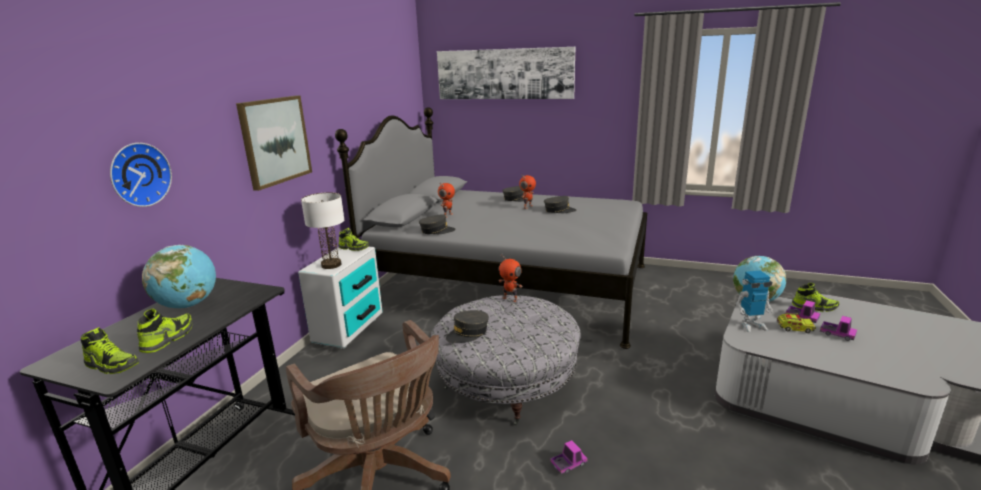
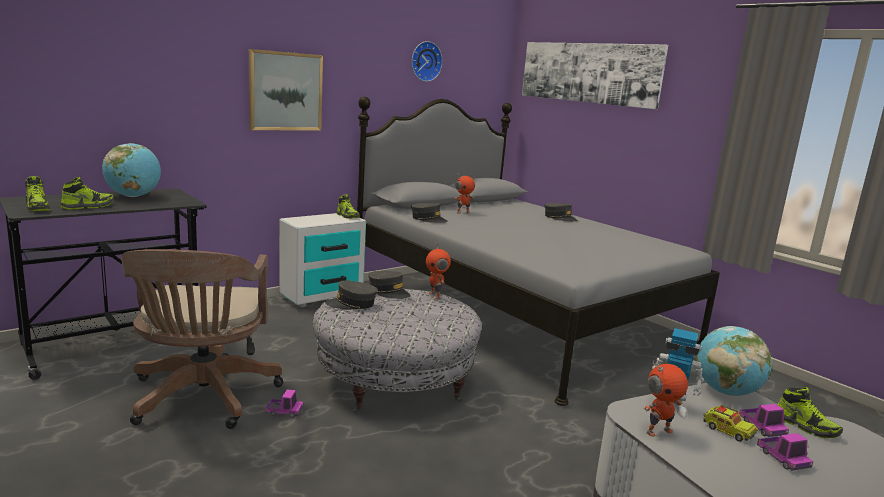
camera: 30 degrees right, 5 degrees down
wall clock [110,143,172,207] -> wall clock moved to [412,41,443,82]
table lamp [301,192,344,269] -> none
toy robot [519,174,536,209] -> toy robot moved to [644,361,688,437]
grey cap [544,196,576,213] -> grey cap moved to [368,271,411,299]
toy truck [550,440,588,474] -> toy truck moved to [265,389,303,417]

